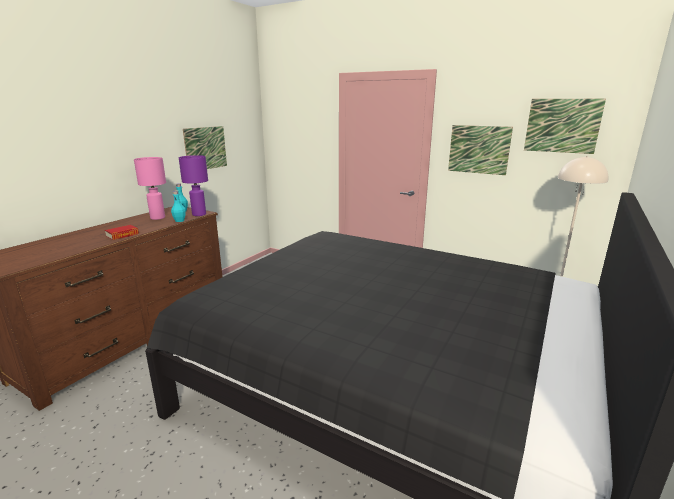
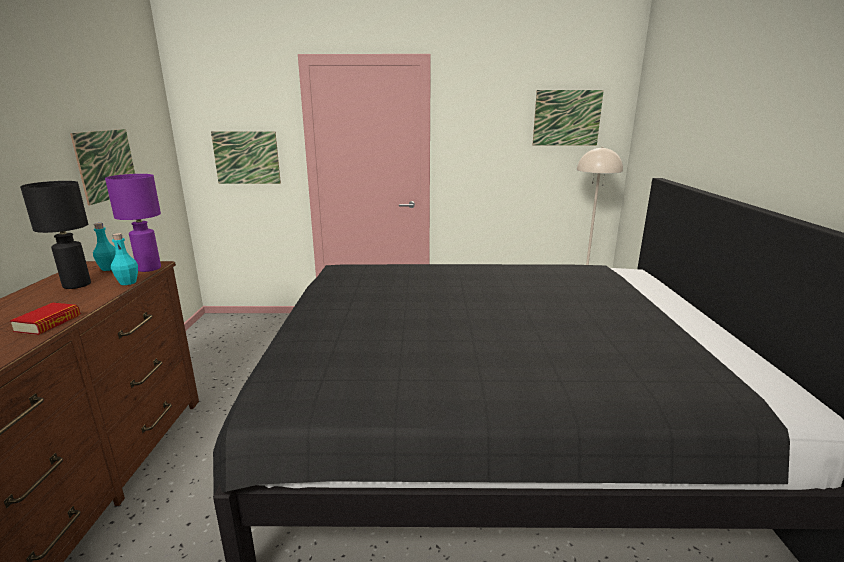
camera: 30 degrees left, 0 degrees up
pink table lamp [134,157,166,220] -> black table lamp [20,181,91,289]
picture [448,125,513,175] -> picture moved to [211,131,281,184]

